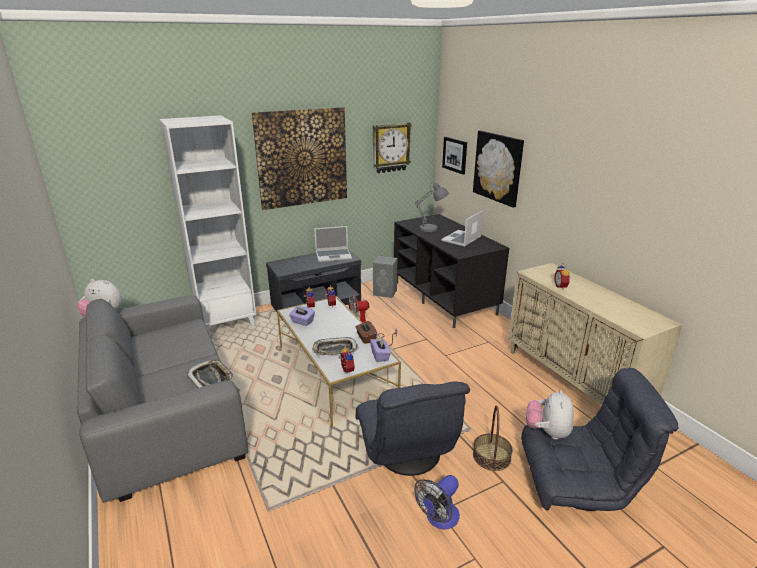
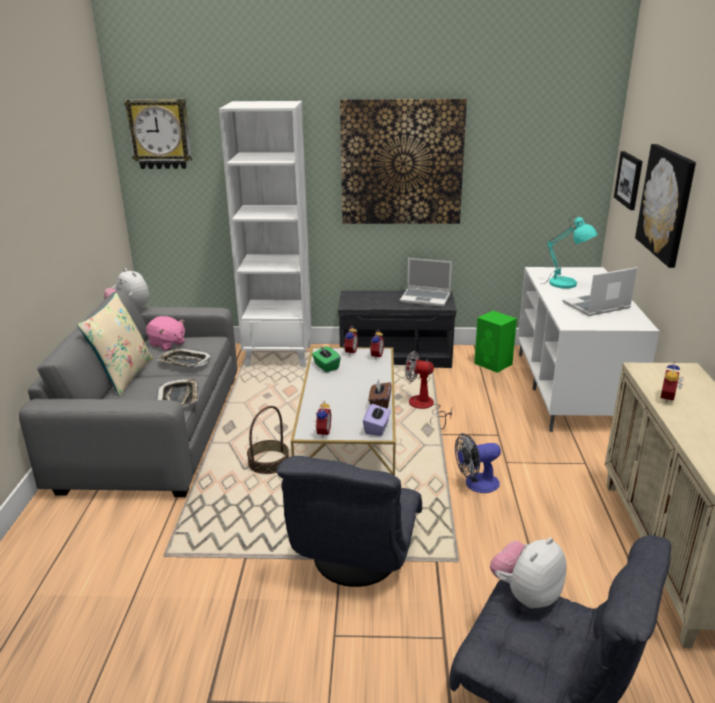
camera: 30 degrees right, 0 degrees up
purple tissue box [289,306,315,326] -> green tissue box [312,346,341,372]
tray [312,337,358,355] -> tray moved to [157,348,212,367]
wall clock [373,122,412,173] -> wall clock moved to [124,99,192,169]
grey speaker [373,256,398,298] -> green speaker [474,311,517,373]
black tv stand [394,214,509,328] -> white tv stand [518,267,659,432]
fan [414,475,460,529] -> fan moved to [455,433,501,493]
grey table lamp [415,183,449,232] -> turquoise table lamp [544,217,598,289]
basket [473,406,513,471] -> basket moved to [247,406,289,474]
none -> beige pillow [77,293,153,396]
none -> pink plush toy [146,316,185,351]

